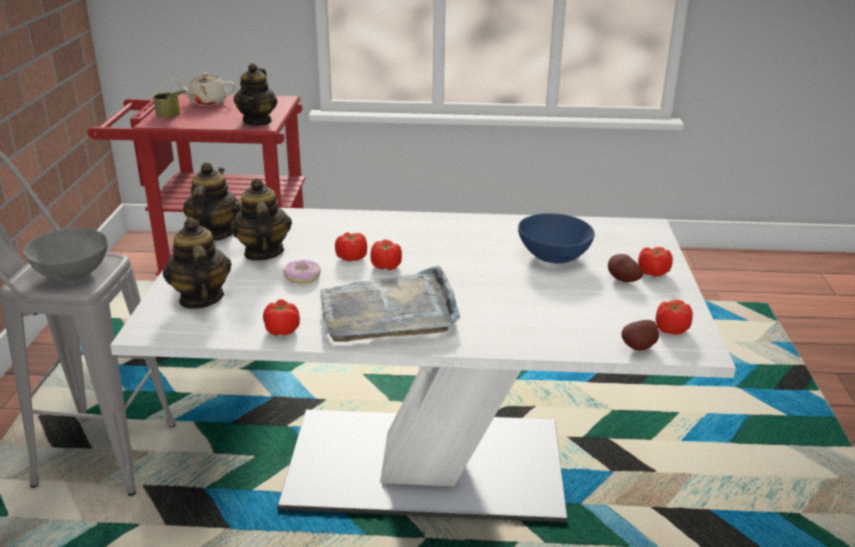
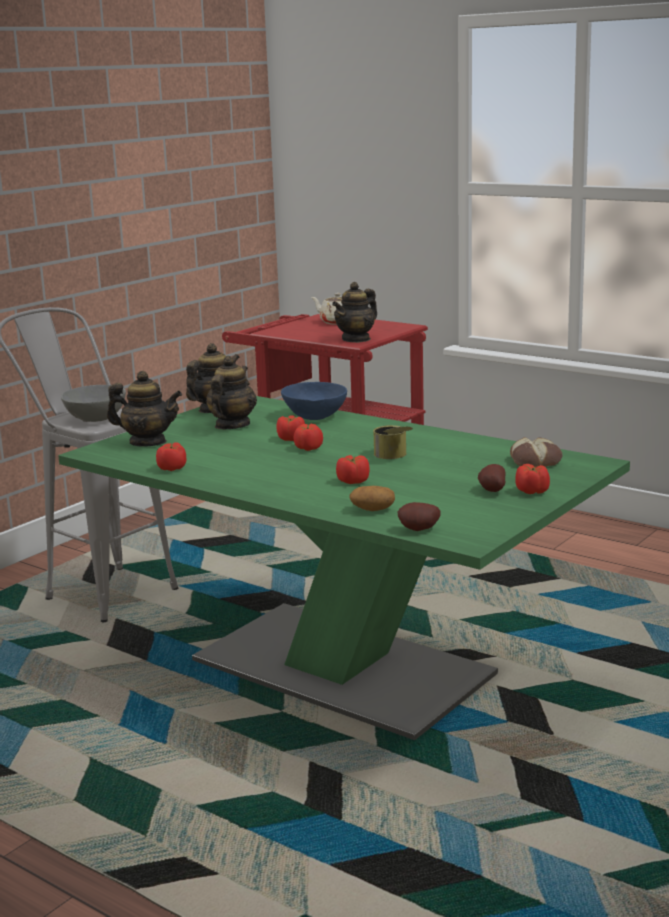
camera: 35 degrees right, 10 degrees down
white dining table [110,208,736,523] -> green dining table [58,396,630,740]
can [153,90,186,117] -> can moved to [373,425,413,459]
teapot [163,218,232,309] -> teapot turned 90 degrees clockwise [107,371,182,447]
donut [283,260,321,284] -> none
grey tray [320,265,460,342] -> none
blue bowl [518,213,595,263] -> blue bowl moved to [281,382,347,420]
tomato [656,300,693,335] -> tomato moved to [336,455,370,484]
none -> potato [349,486,395,511]
none -> bread [510,437,563,467]

